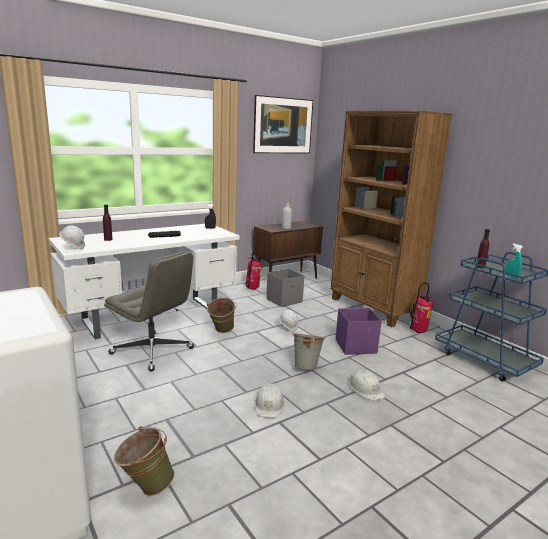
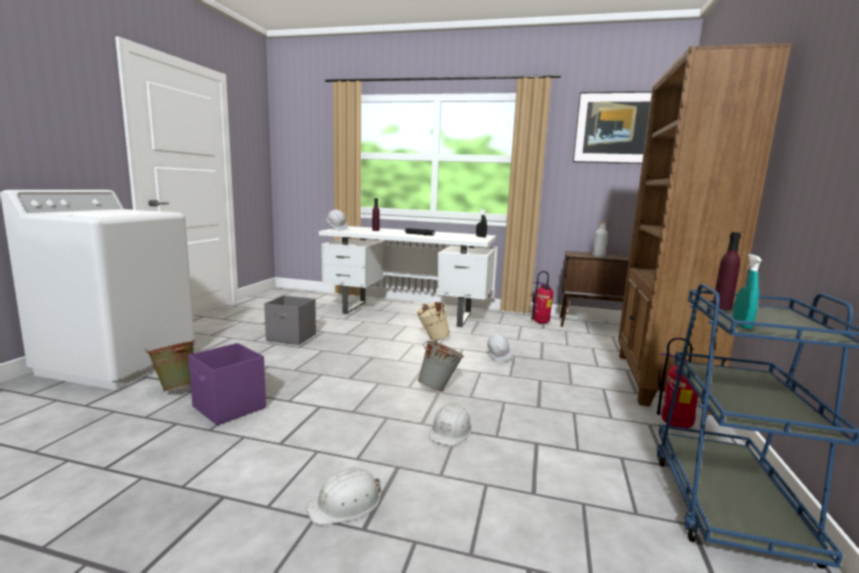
camera: 50 degrees right, 5 degrees down
grey office chair [104,251,194,372] -> none
green bucket [207,297,236,333] -> beige bucket [416,302,450,340]
white hard hat [254,383,285,418] -> white hard hat moved to [305,467,381,525]
grey storage box [266,269,304,307] -> grey storage box moved to [264,296,316,345]
purple storage box [336,308,382,355] -> purple storage box moved to [188,343,266,425]

